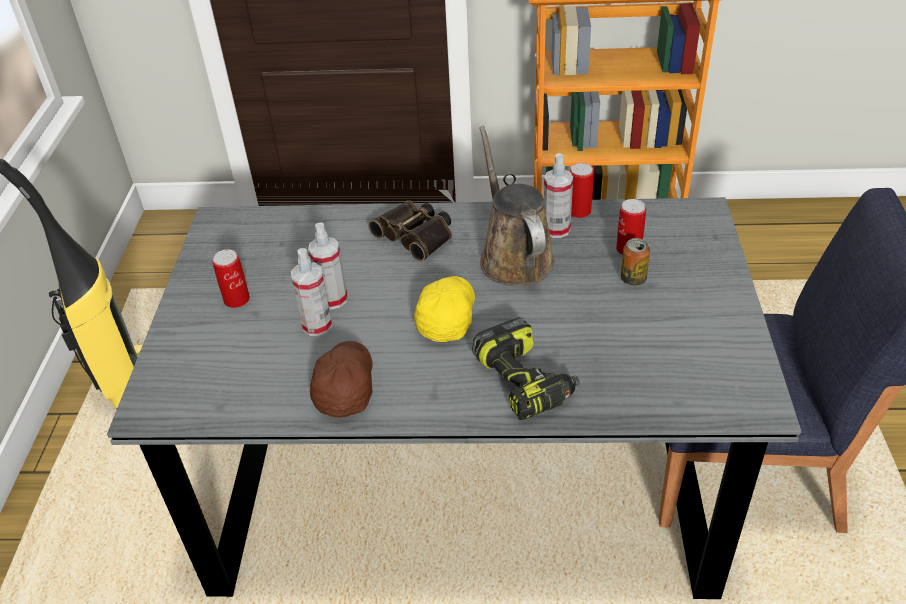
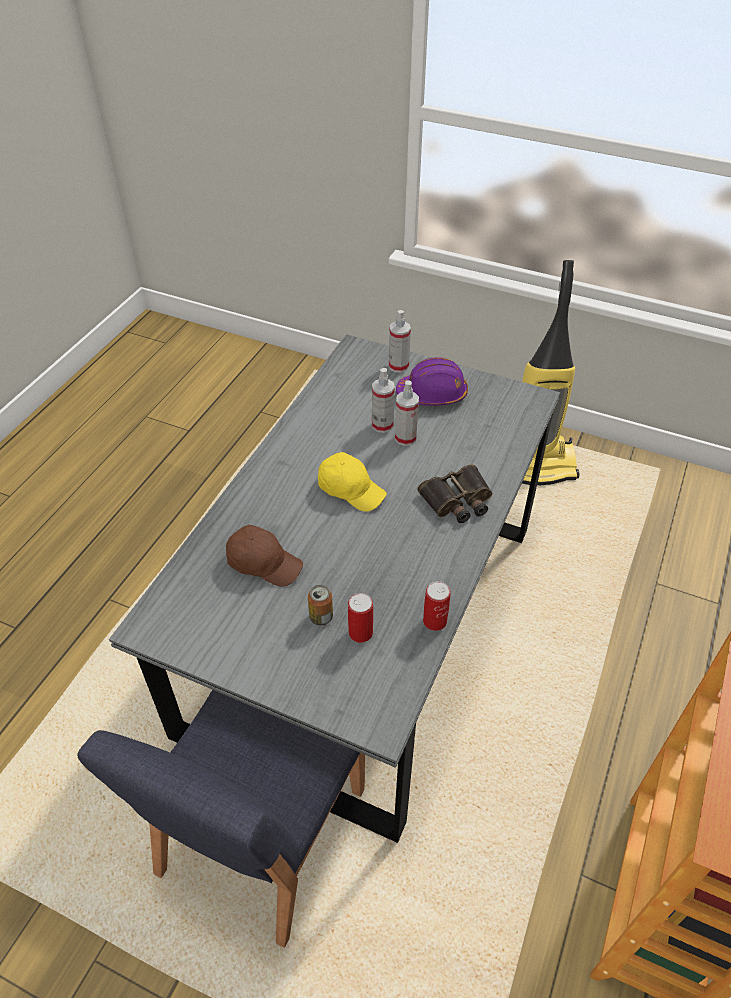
camera: 110 degrees right, 5 degrees up
can [212,249,250,308] -> purple hard hat [396,357,468,406]
brown cap [310,341,373,418] -> brown cap moved to [226,525,303,586]
power drill [472,317,580,420] -> none
brown watering can [479,126,555,287] -> none
spray bottle [544,153,573,238] -> spray bottle moved to [389,310,411,373]

